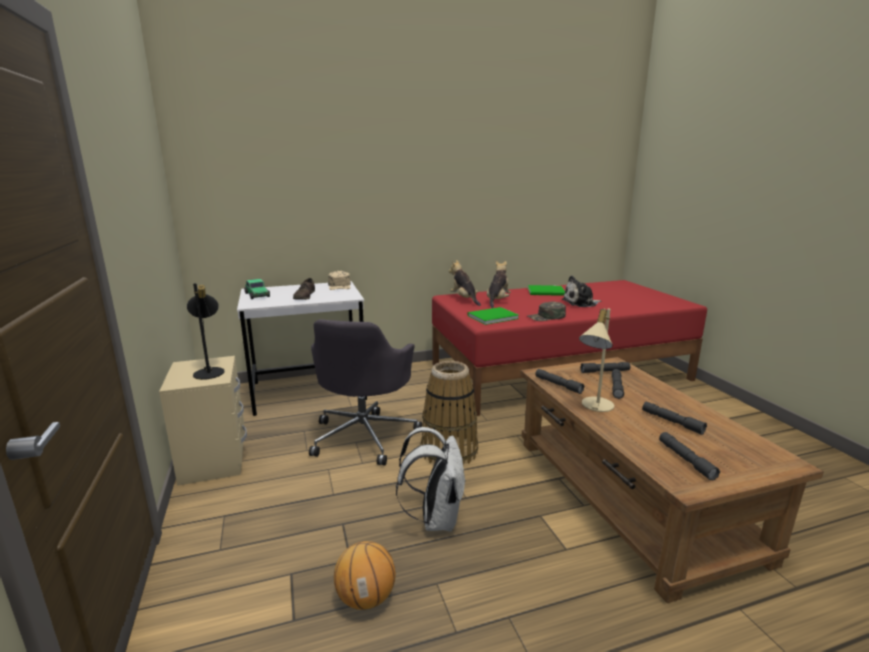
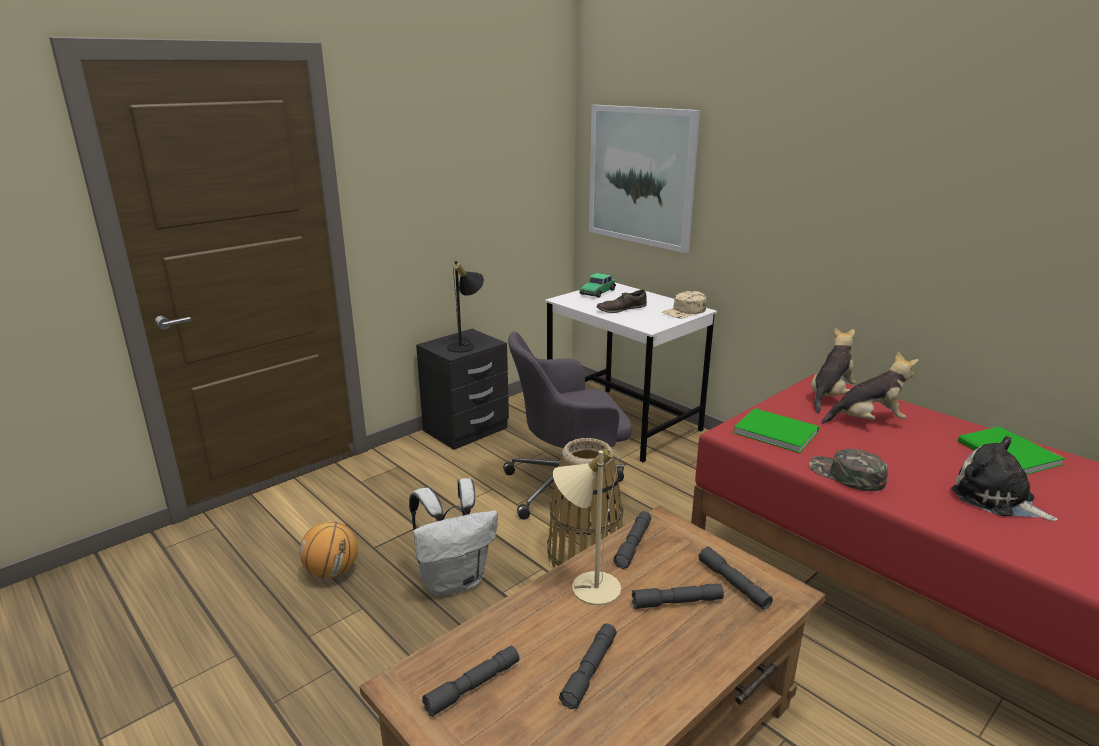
camera: 65 degrees right, 5 degrees up
beige nightstand [159,356,247,486] -> black nightstand [416,329,509,450]
none -> picture [589,105,700,253]

